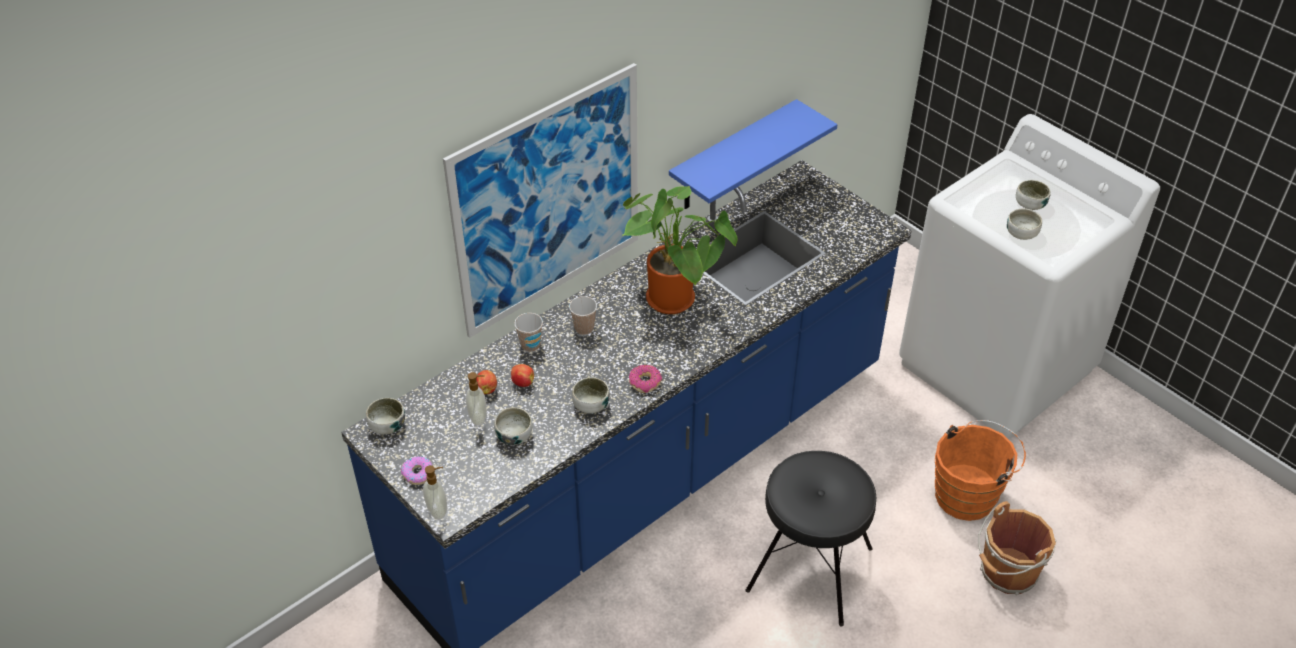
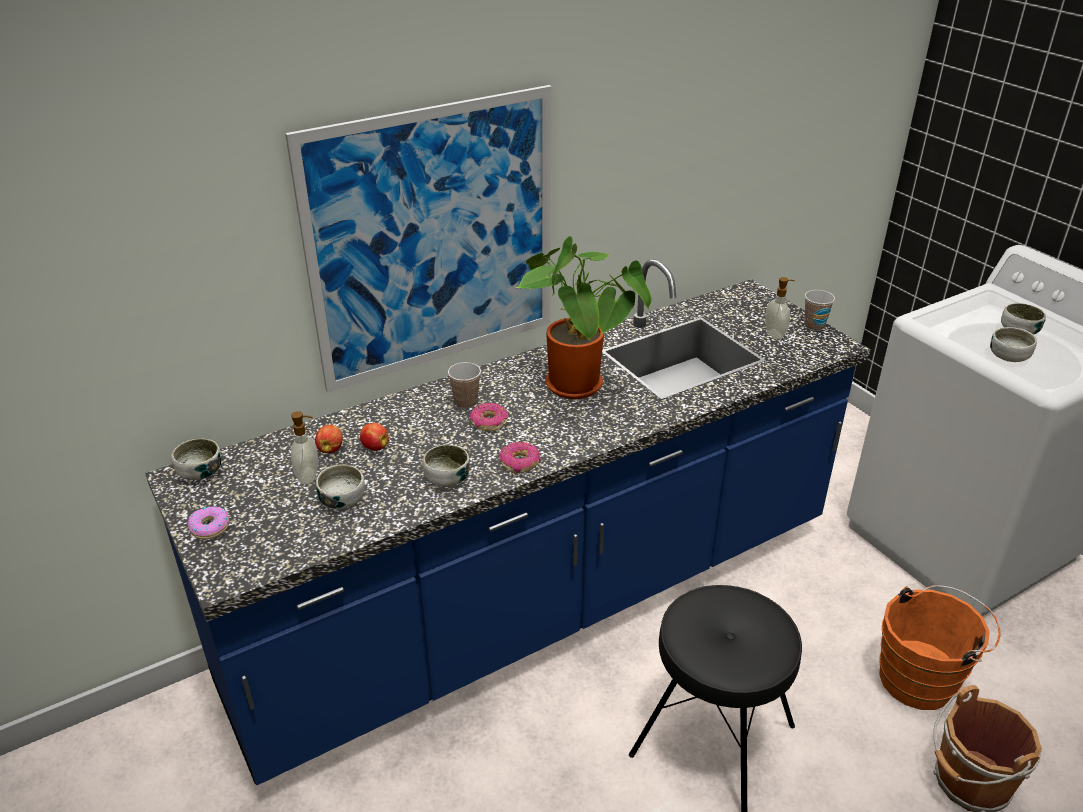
camera: 10 degrees right, 10 degrees down
soap dispenser [423,465,447,520] -> soap dispenser moved to [765,277,795,339]
cup [514,313,543,352] -> cup moved to [804,290,835,331]
blue shelf [669,99,838,209] -> none
none -> donut [469,403,509,431]

